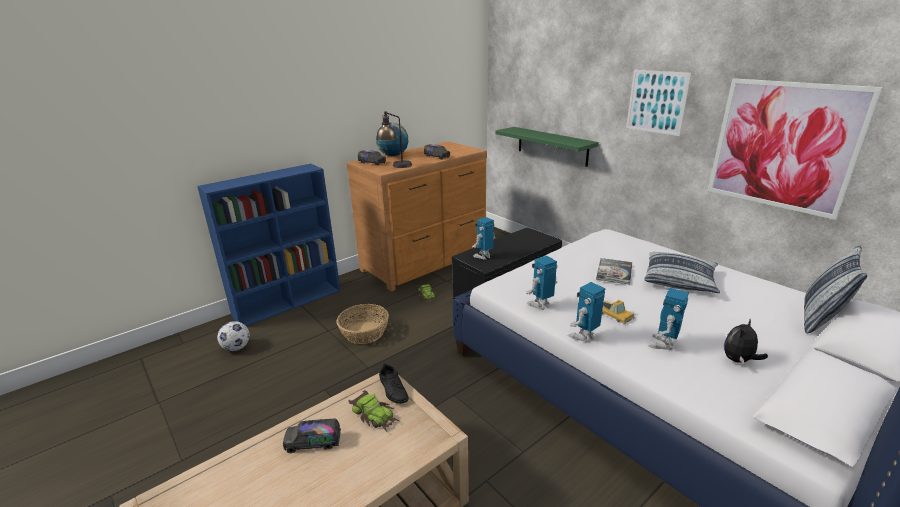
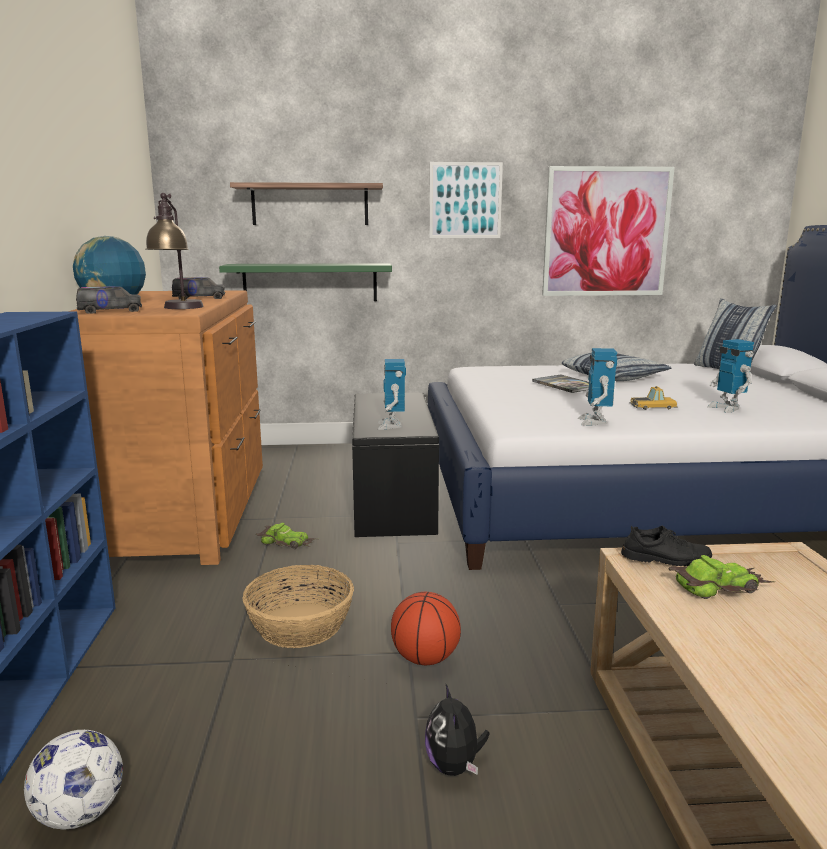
camera: 55 degrees left, 10 degrees down
toy truck [283,419,341,453] -> none
toy robot [568,282,606,343] -> none
plush toy [724,319,768,365] -> plush toy moved to [425,683,489,776]
none -> shelf [230,182,383,225]
none -> basketball [391,592,461,665]

